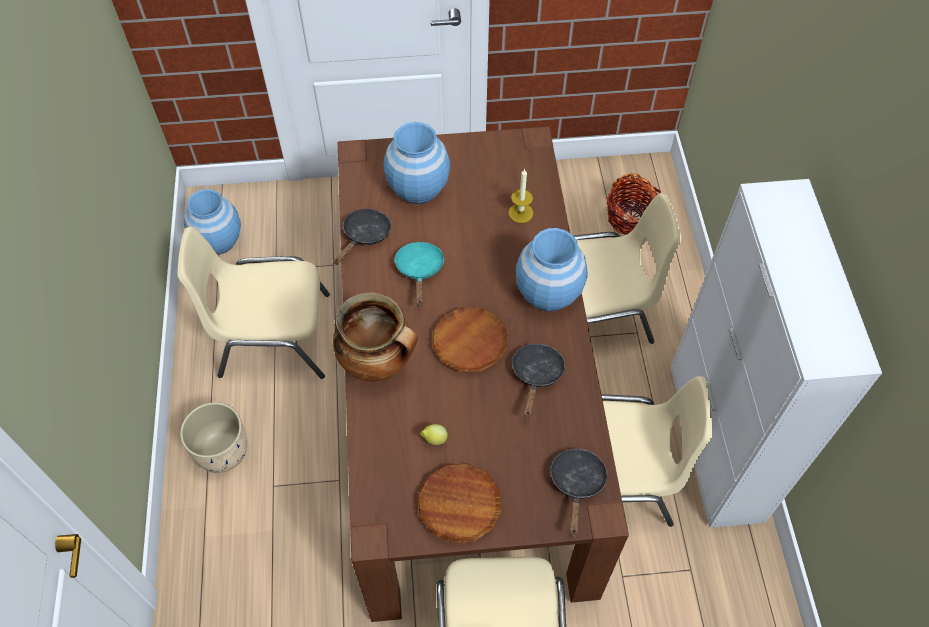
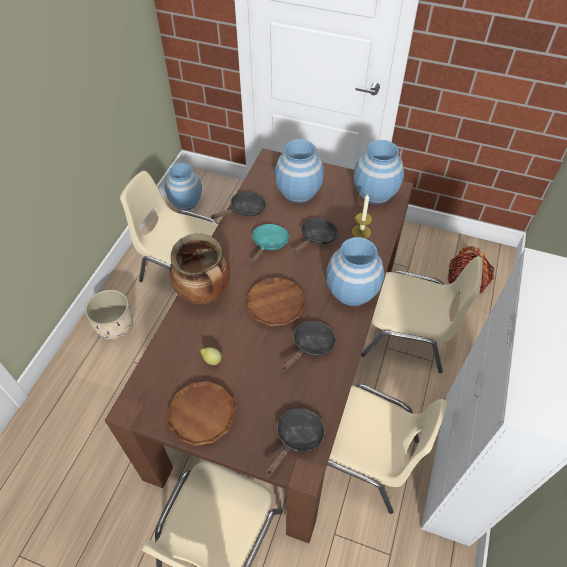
camera: 25 degrees right, 5 degrees down
none -> black frying pan [292,218,338,255]
none -> blue vase [354,140,404,204]

